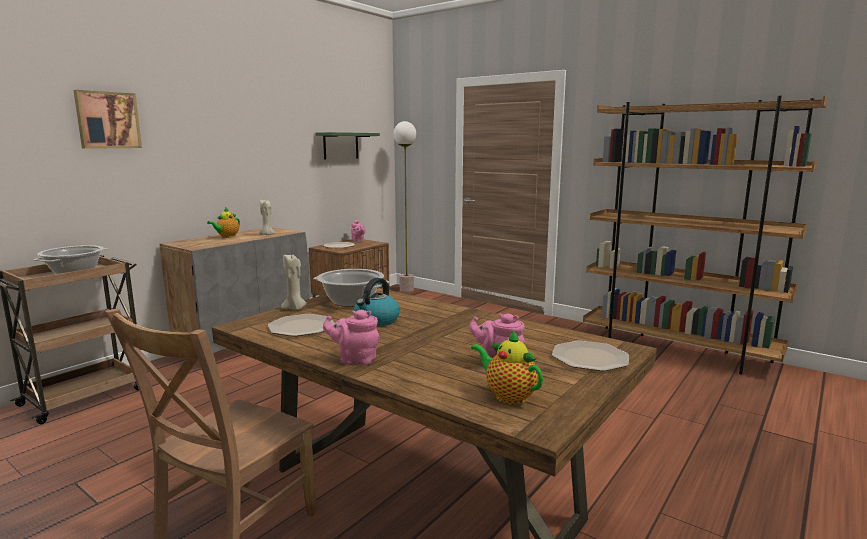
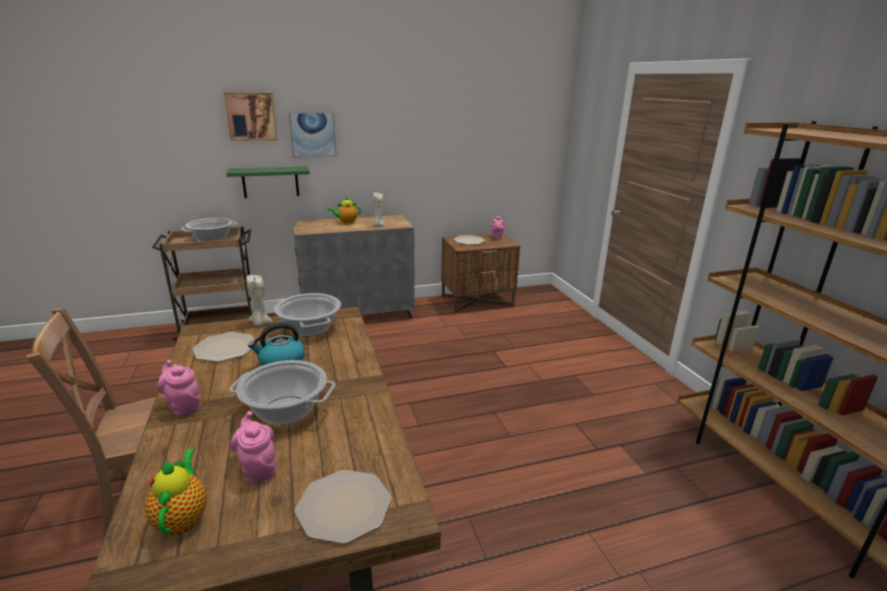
camera: 35 degrees right, 10 degrees up
green shelf [315,132,380,160] -> green shelf moved to [226,166,310,198]
floor lamp [394,121,416,292] -> none
none -> cooking pot [229,360,336,425]
none -> picture [289,112,337,158]

